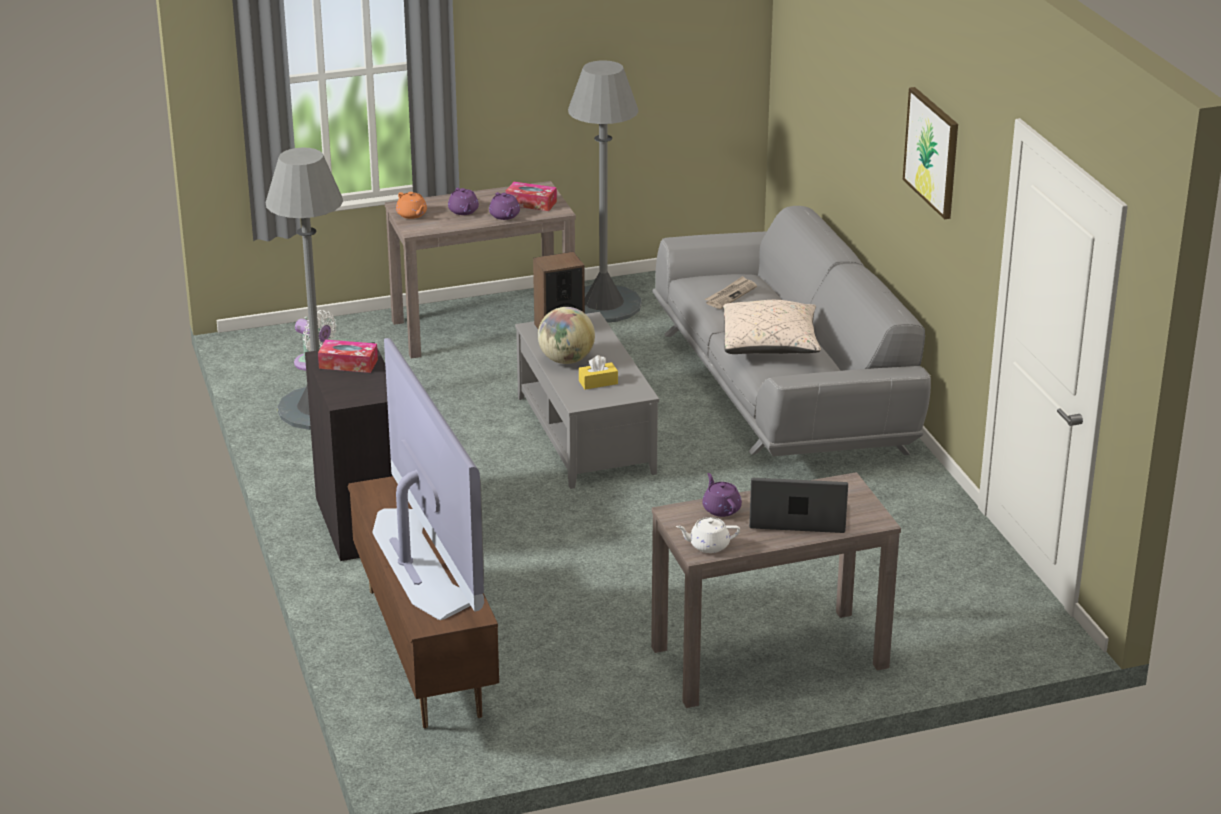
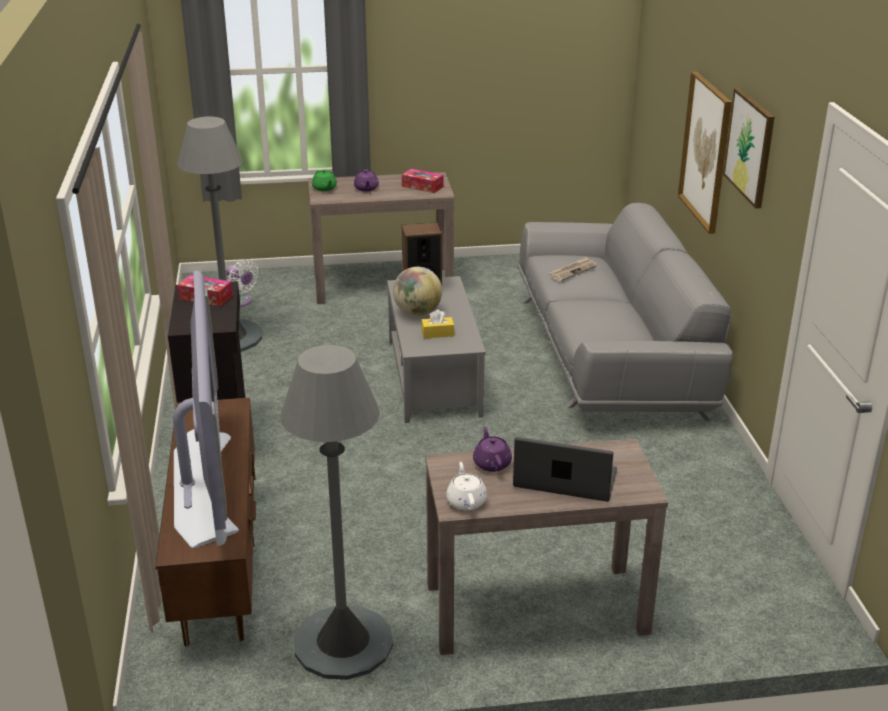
camera: 10 degrees right, 0 degrees up
orange teapot [396,192,427,219] -> green teapot [312,169,337,191]
purple teapot [489,192,520,220] -> none
grey floor lamp [568,60,642,322] -> grey floor lamp moved to [280,345,393,680]
white teapot [676,517,740,553] -> white teapot turned 75 degrees clockwise [446,462,487,511]
beige pillow [723,300,821,354] -> none
none -> picture [678,72,732,234]

